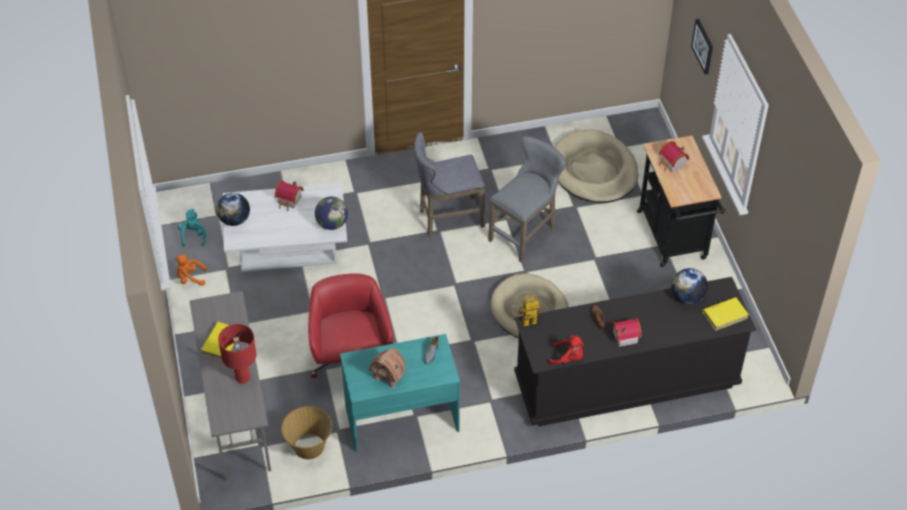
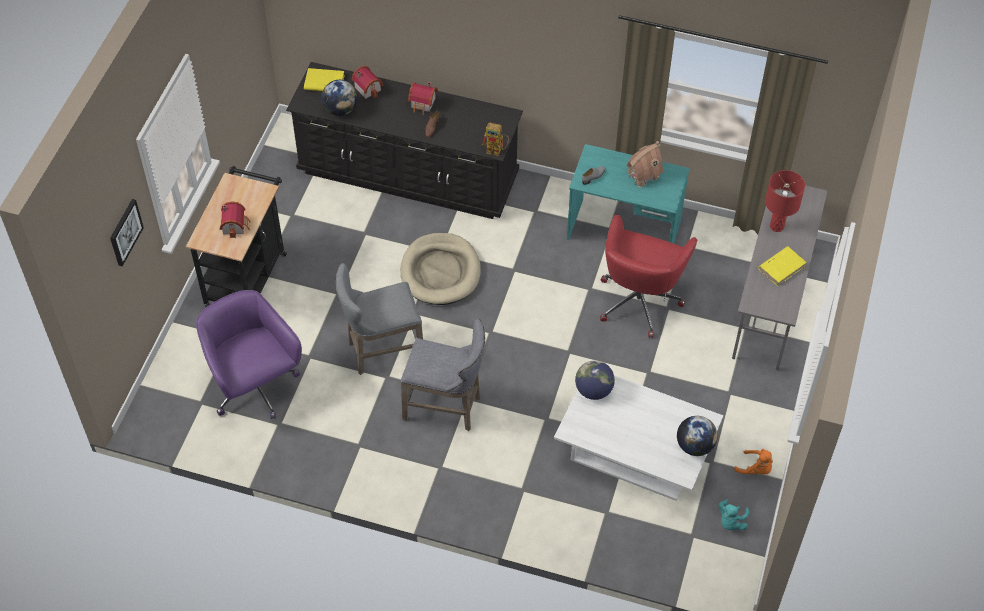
camera: 150 degrees left, 5 degrees up
toy house [275,181,304,211] -> toy house moved to [351,66,383,99]
basket [281,406,332,459] -> none
red plush toy [549,335,584,365] -> none
beige dog bed [554,130,638,203] -> purple office chair [196,290,302,419]

